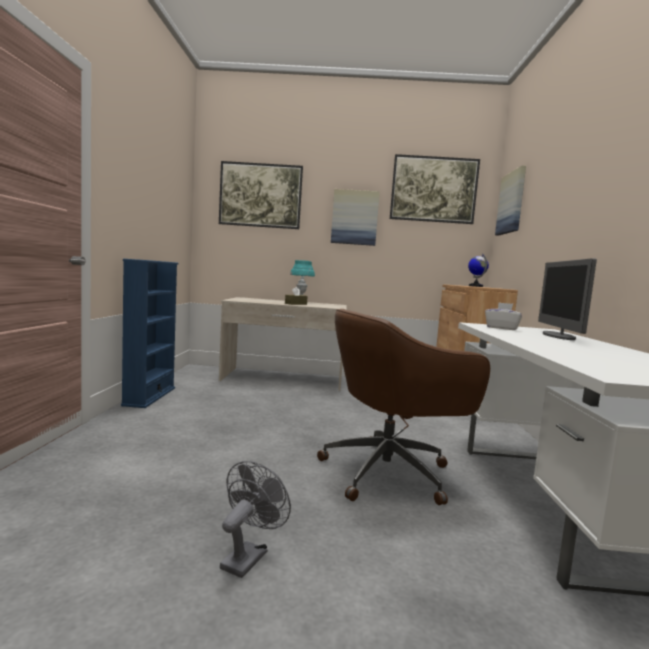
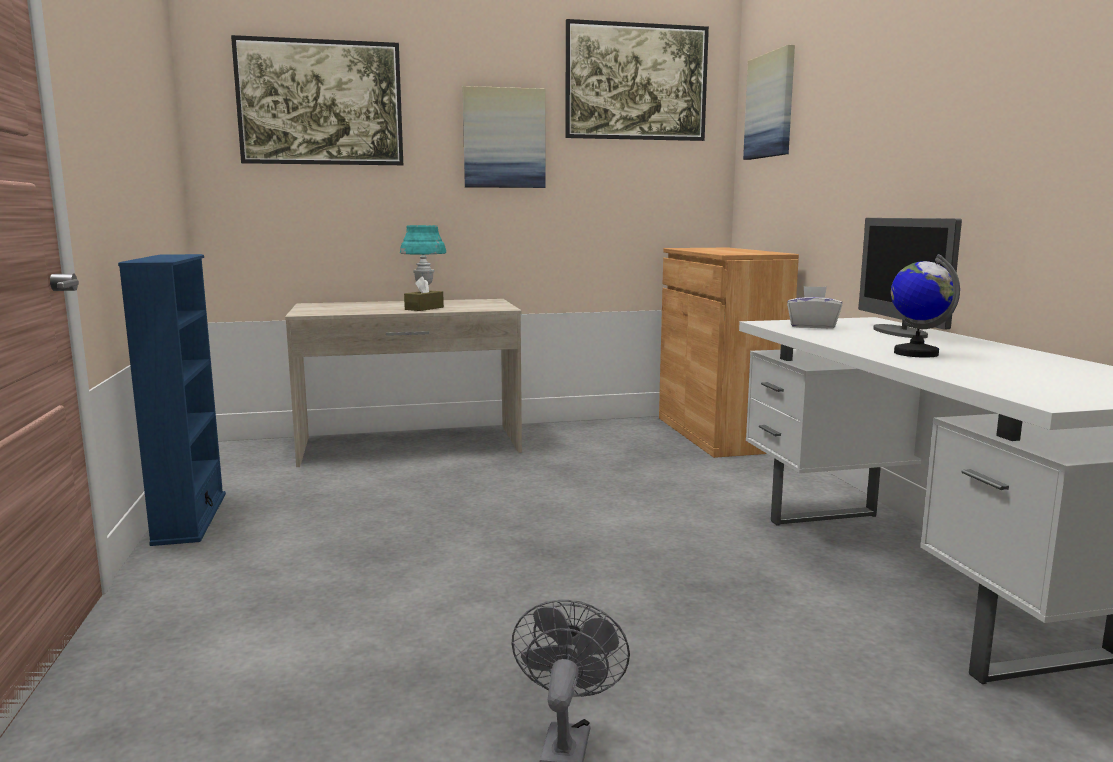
camera: 15 degrees left, 5 degrees up
brown office chair [317,309,490,505] -> none
globe [468,253,489,287] -> globe moved to [891,254,960,358]

